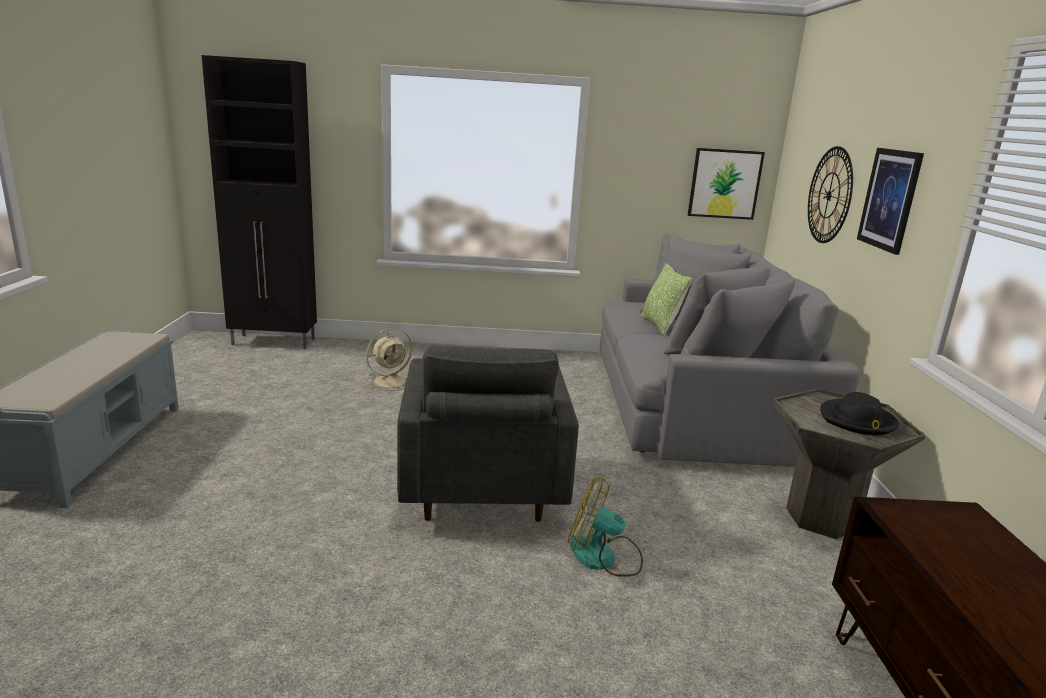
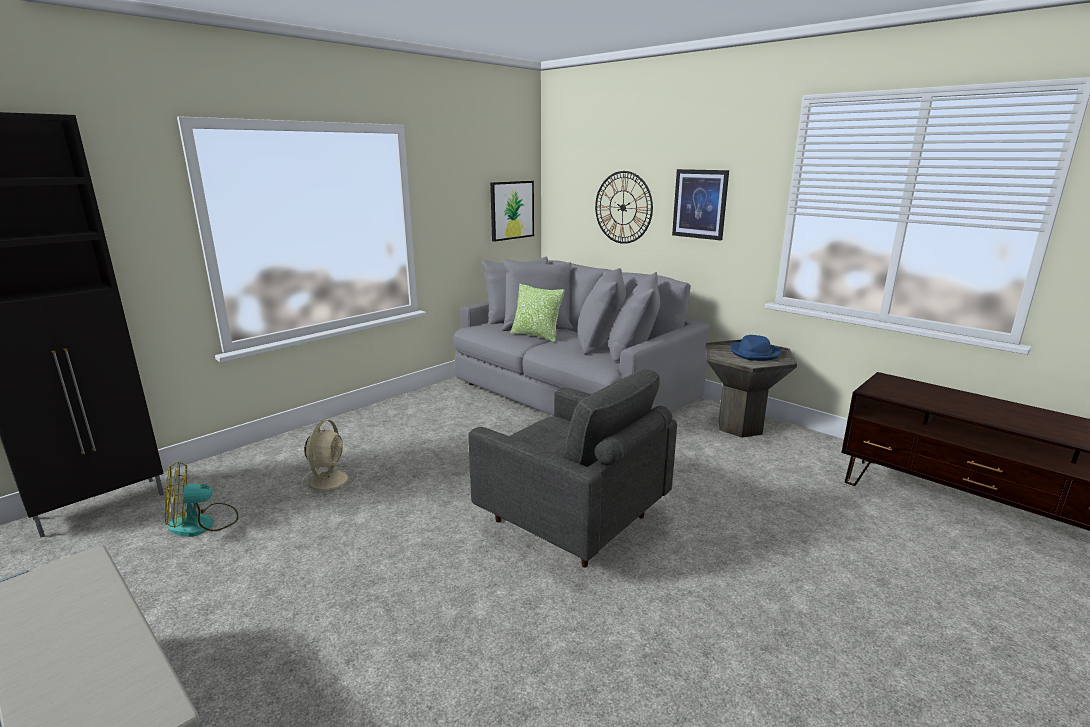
camera: 45 degrees left, 0 degrees up
fan [568,477,643,577] -> fan moved to [165,462,239,537]
black hat [820,392,899,435] -> blue hat [730,335,781,361]

